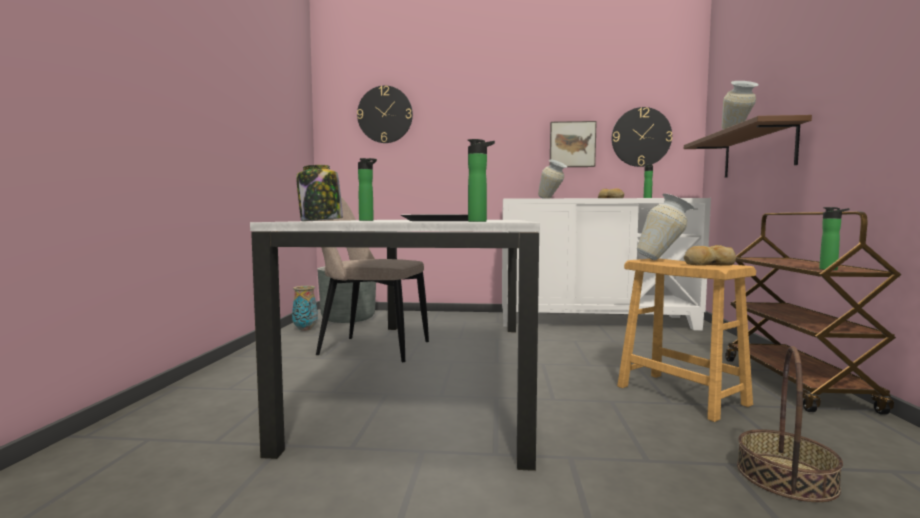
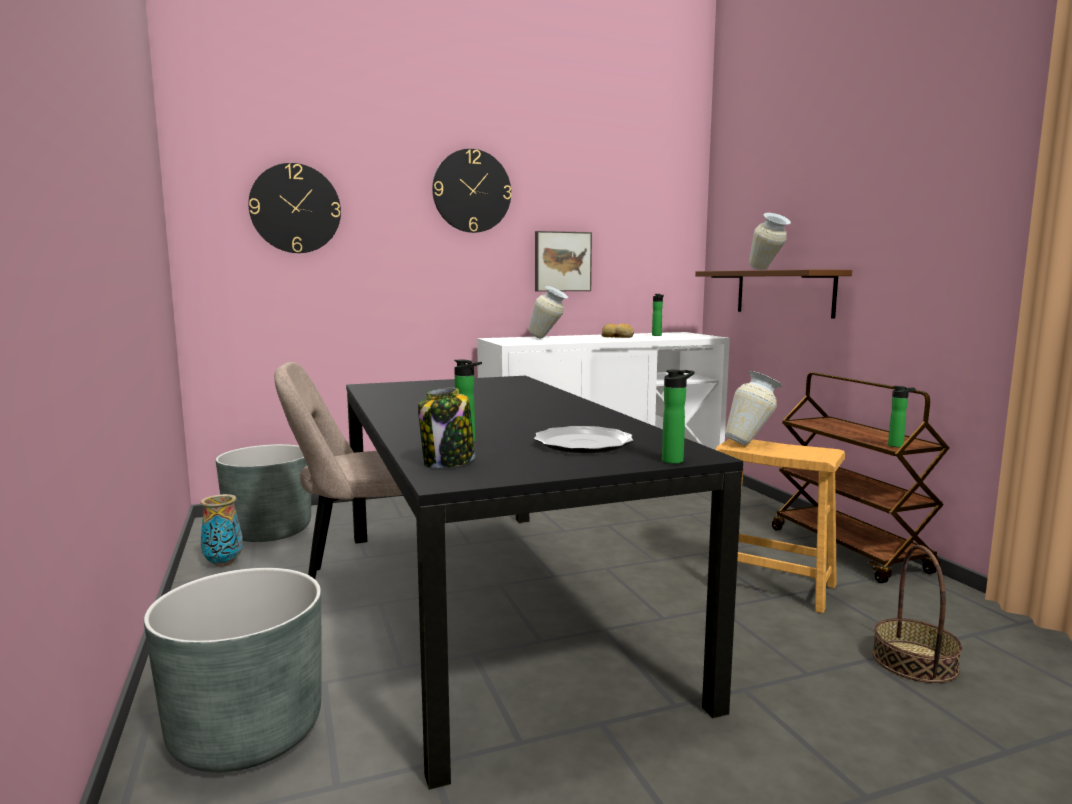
camera: 25 degrees left, 5 degrees up
white dining table [250,220,540,471] -> black dining table [346,376,744,790]
wall clock [612,107,672,167] -> wall clock moved to [432,149,511,233]
bread [684,245,736,266] -> none
none -> grey planter [144,568,321,772]

